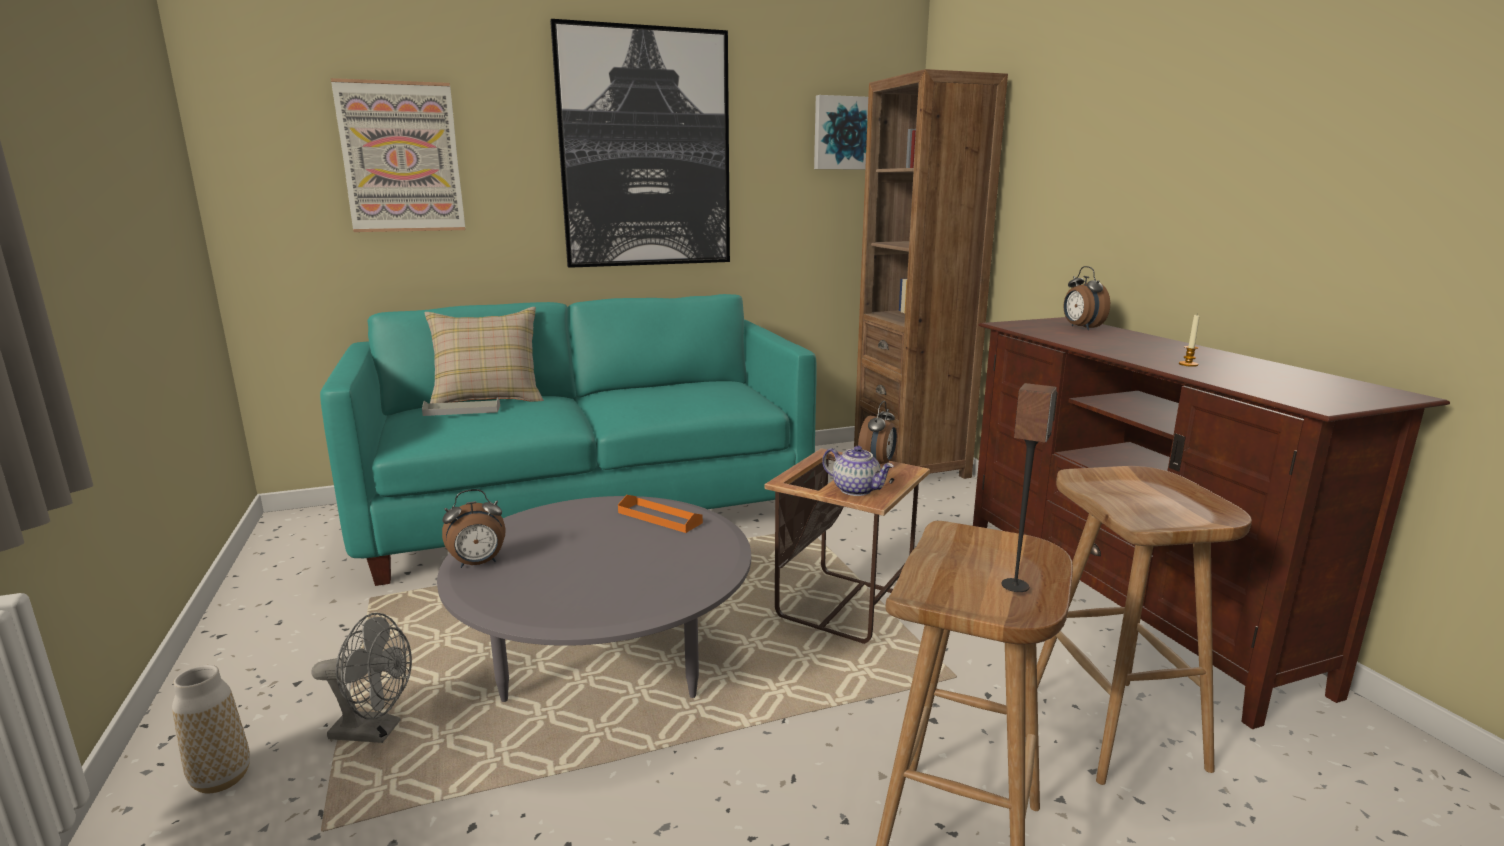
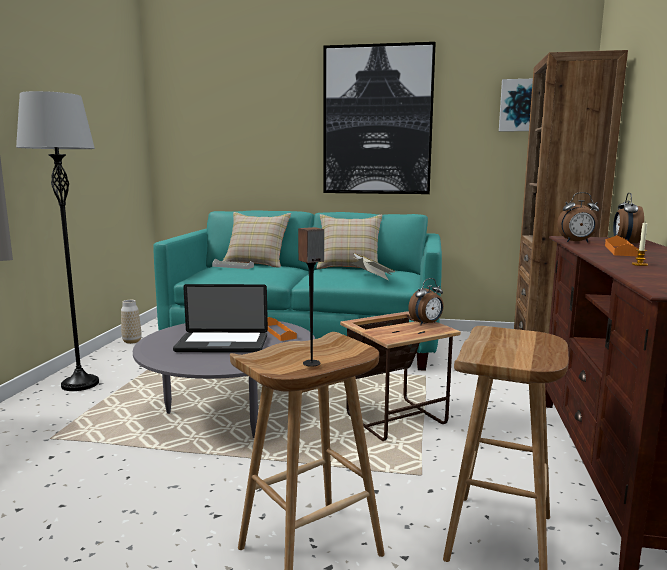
camera: 30 degrees right, 5 degrees down
vase [172,665,250,794] -> vase moved to [121,300,142,344]
grey fan [311,613,412,743] -> none
picture [331,78,465,232] -> none
alarm clock [442,489,506,568] -> alarm clock moved to [557,192,599,242]
teapot [822,446,894,496] -> none
none -> grey floor lamp [16,91,99,391]
none -> laptop [173,284,268,353]
none -> beige pillow [317,214,382,269]
none -> book [352,253,396,280]
none -> orange tray [605,235,638,257]

